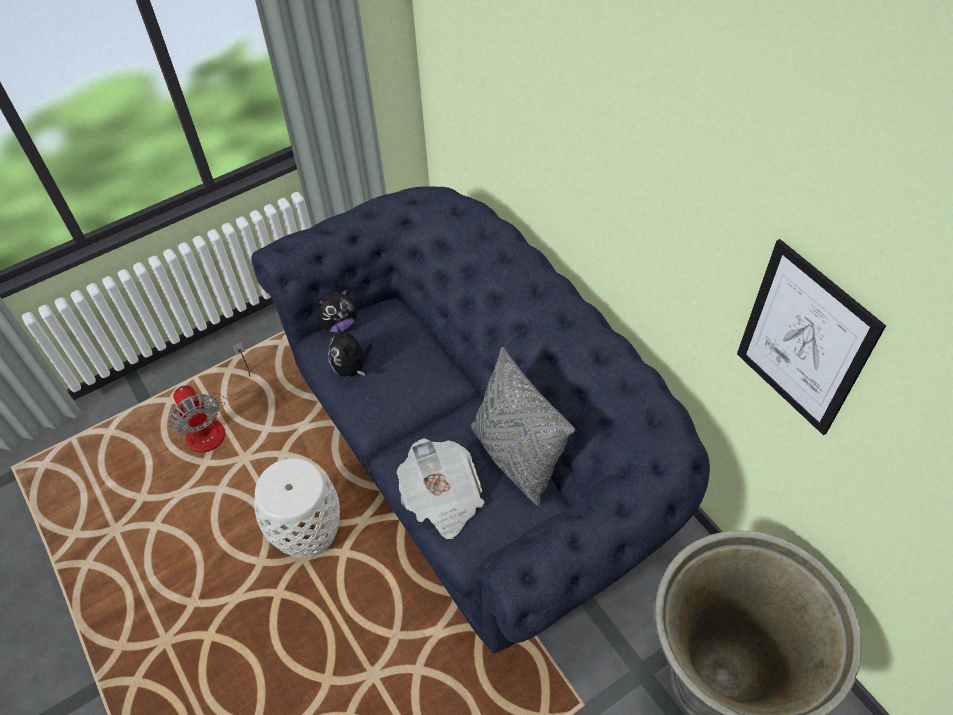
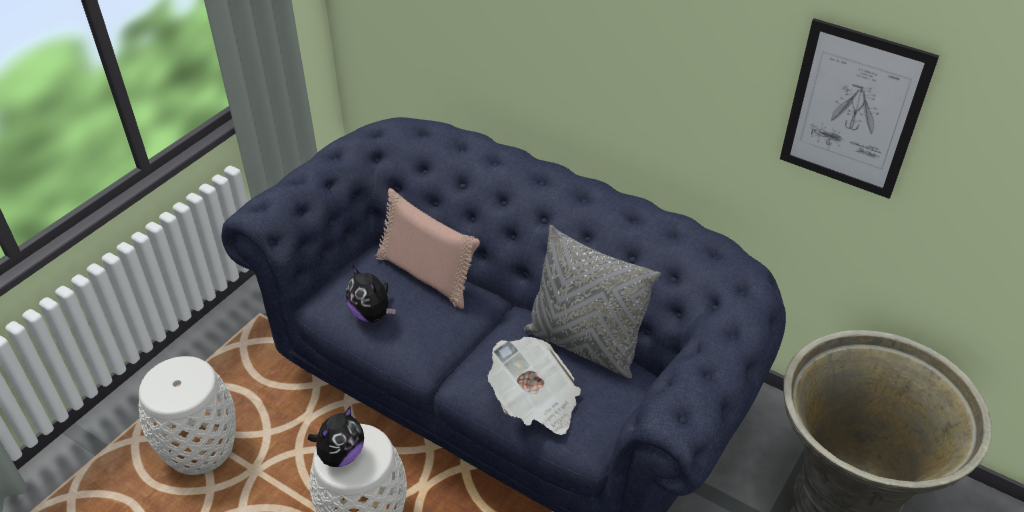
camera: 25 degrees left, 10 degrees down
fan [169,342,250,452] -> white stool [138,356,236,475]
plush toy [317,288,357,332] -> plush toy moved to [308,406,364,467]
none -> beige pillow [375,188,480,309]

